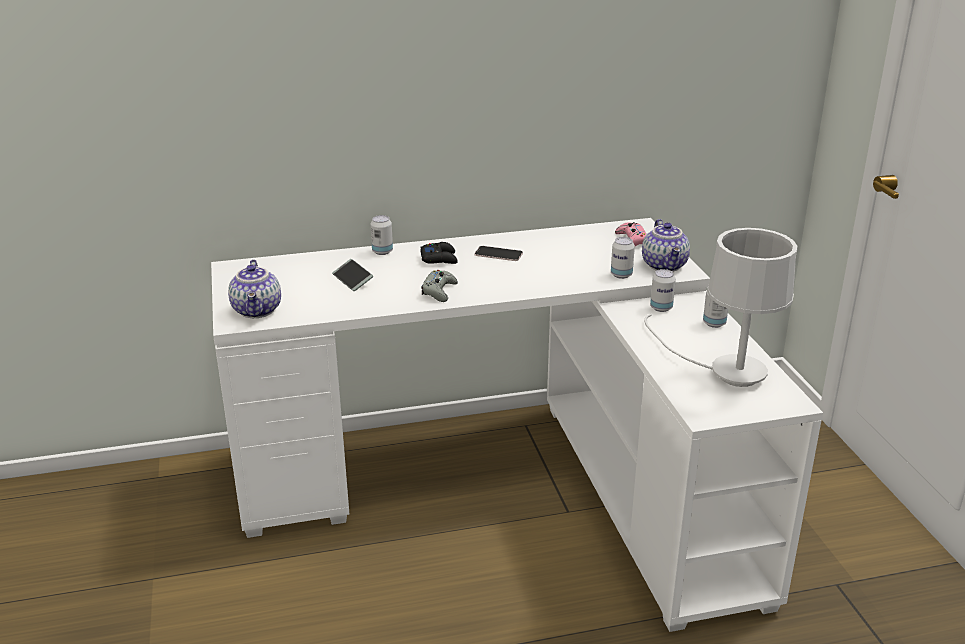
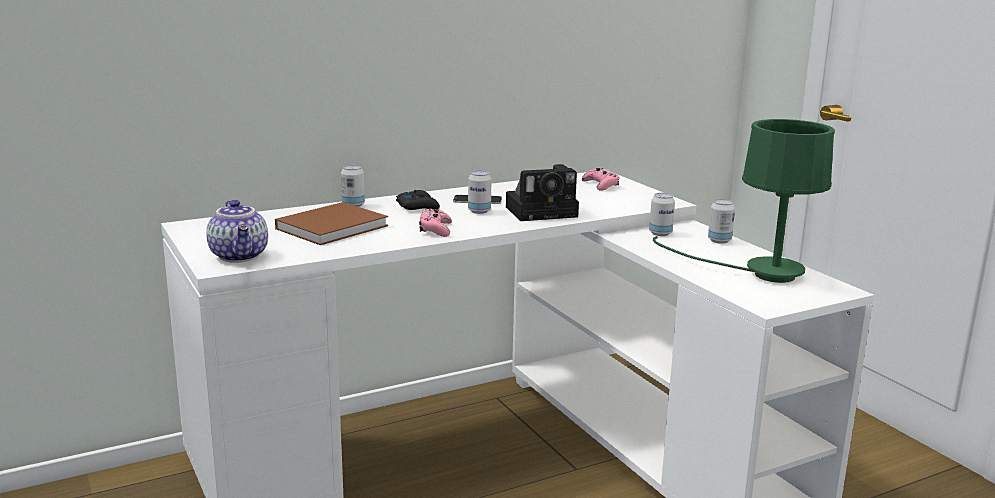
camera: 15 degrees left, 10 degrees down
phone [332,259,373,291] -> brown book [275,202,388,245]
grey game controller [421,270,458,302] -> pink game controller [419,209,452,237]
can [611,237,635,279] -> can moved to [468,170,492,214]
teapot [642,219,690,272] -> none
white table lamp [644,228,798,387] -> green table lamp [653,119,835,283]
none -> camera [506,164,579,221]

